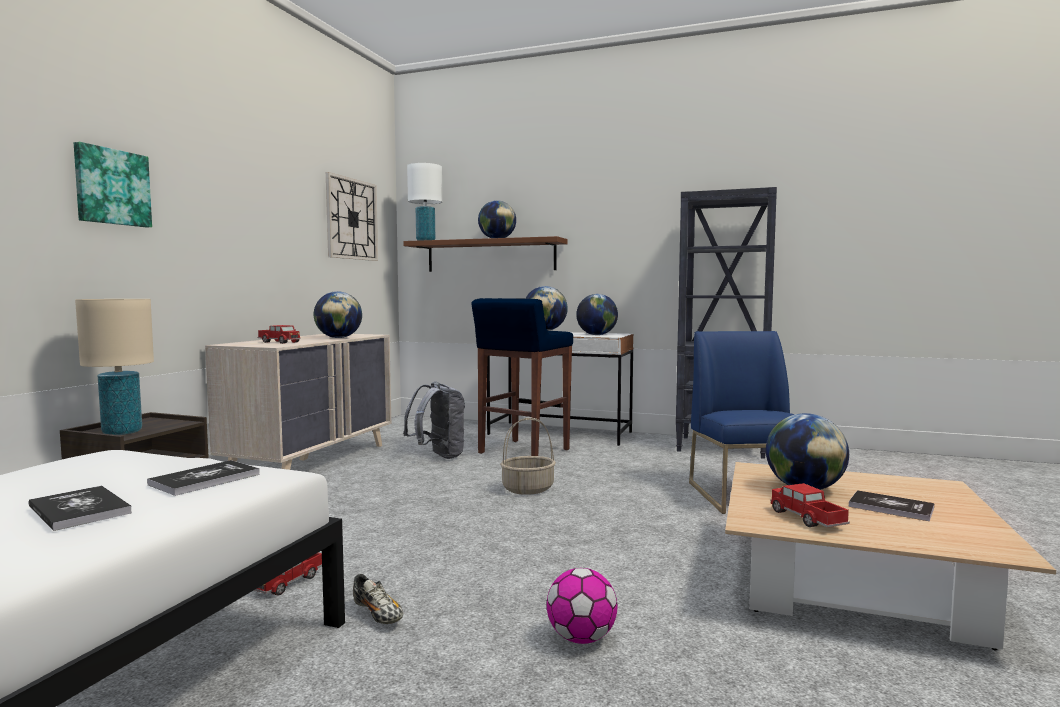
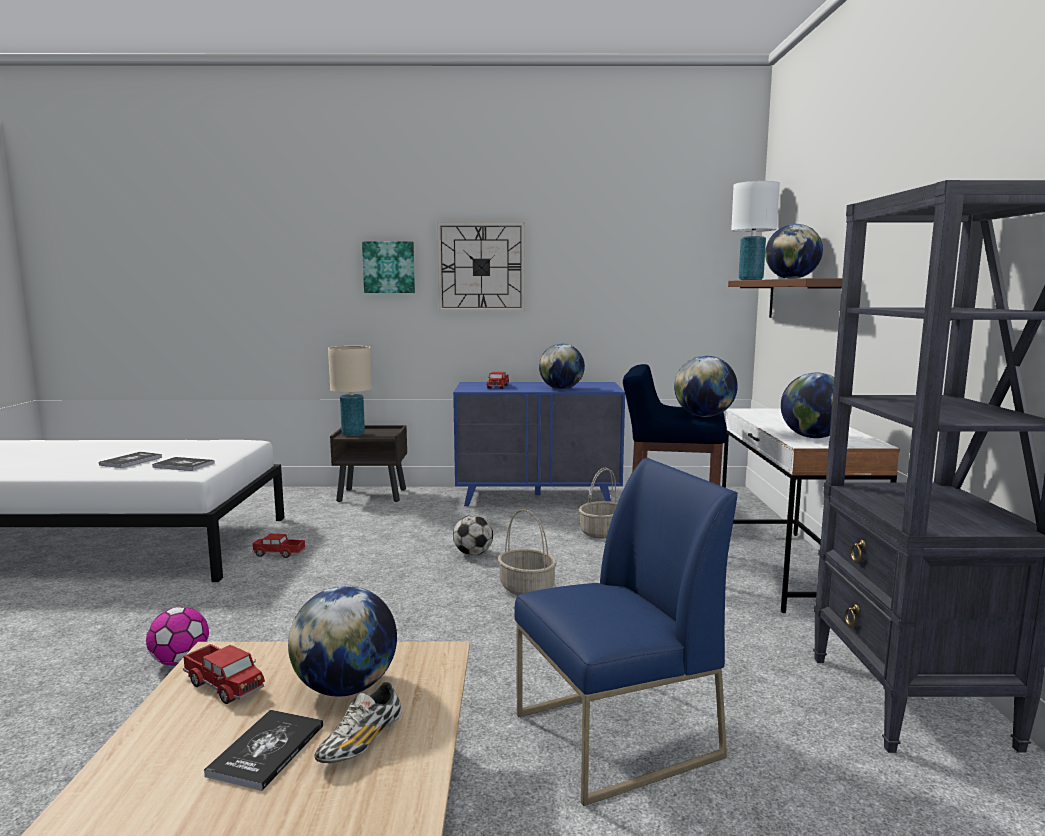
camera: 70 degrees right, 5 degrees up
beige dresser [205,334,392,470] -> blue dresser [453,382,625,506]
wall clock [326,172,378,261] -> wall clock moved to [437,223,525,311]
shoe [353,574,403,624] -> shoe moved to [314,682,402,763]
grey backpack [403,381,465,459] -> basket [579,468,618,539]
toy truck [770,483,850,527] -> toy truck turned 75 degrees clockwise [183,644,265,704]
none -> football [453,515,493,555]

